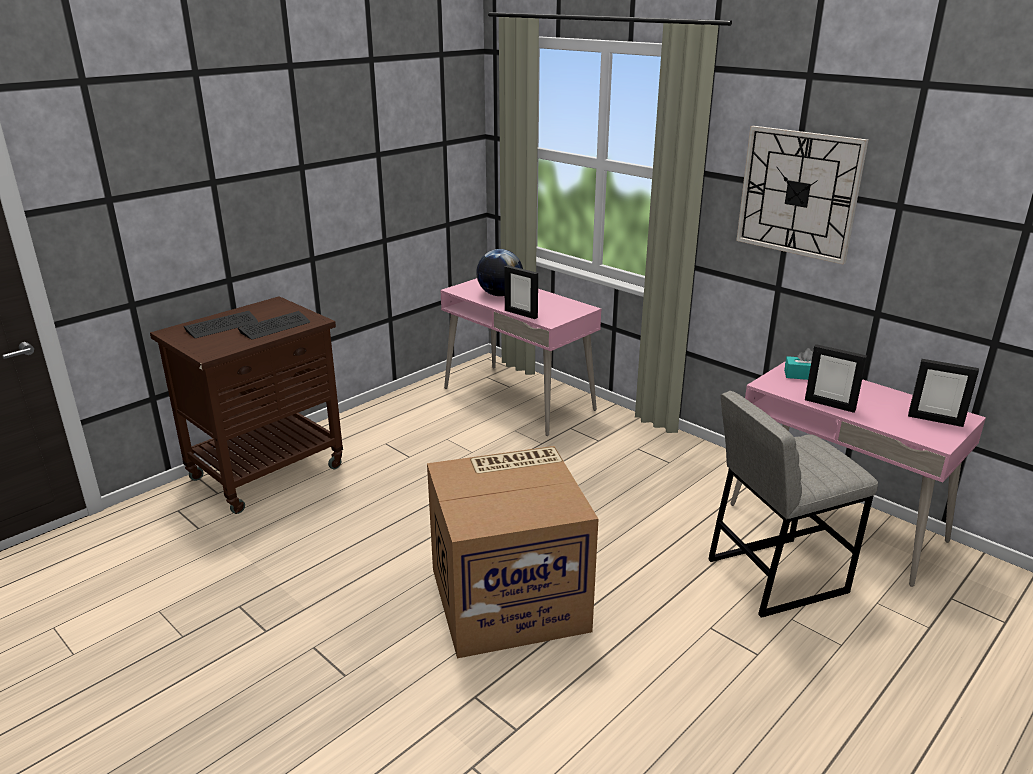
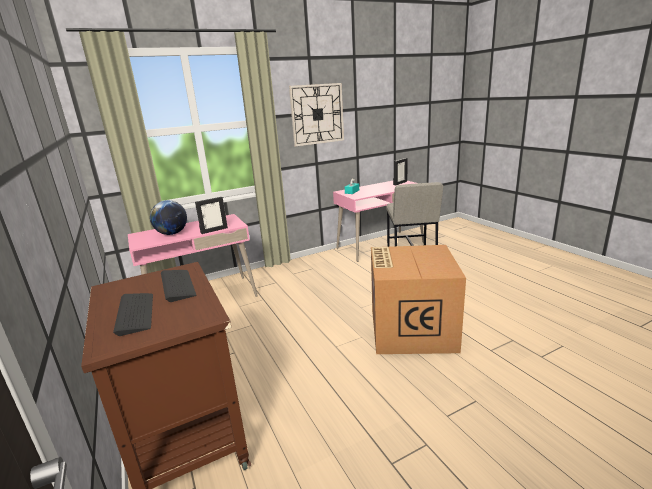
camera: 70 degrees left, 5 degrees down
picture frame [805,344,867,413] -> none

